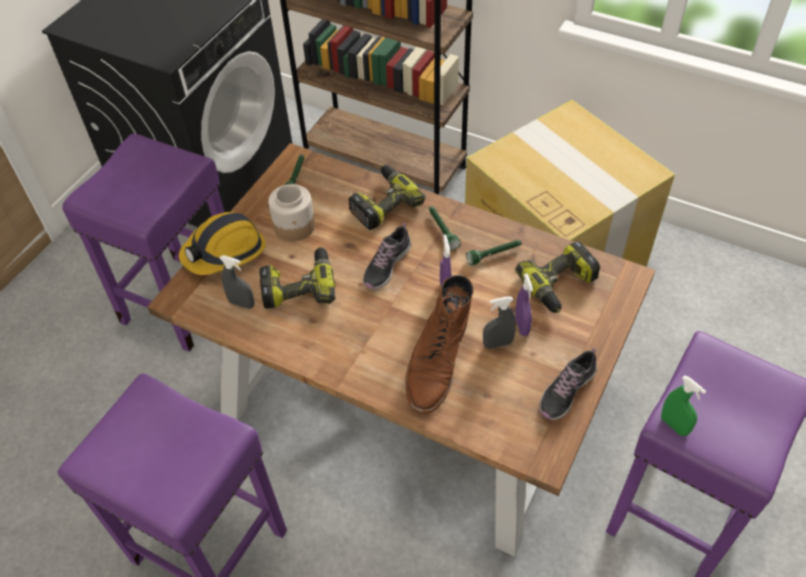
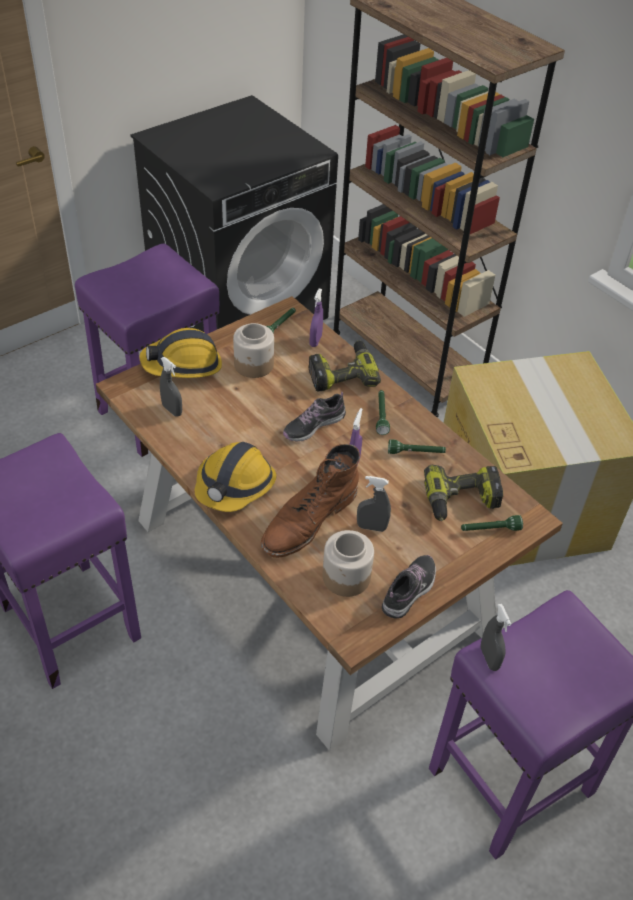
camera: 20 degrees right, 5 degrees down
power drill [259,247,336,309] -> none
purple spray bottle [515,274,533,336] -> purple spray bottle moved to [310,288,323,347]
shoe [539,348,597,420] -> shoe turned 150 degrees clockwise [382,555,436,619]
green spray bottle [661,375,706,436] -> grey spray bottle [481,604,511,671]
none -> hard hat [194,442,277,512]
none -> jar [323,530,374,597]
none -> green flashlight [461,515,523,531]

